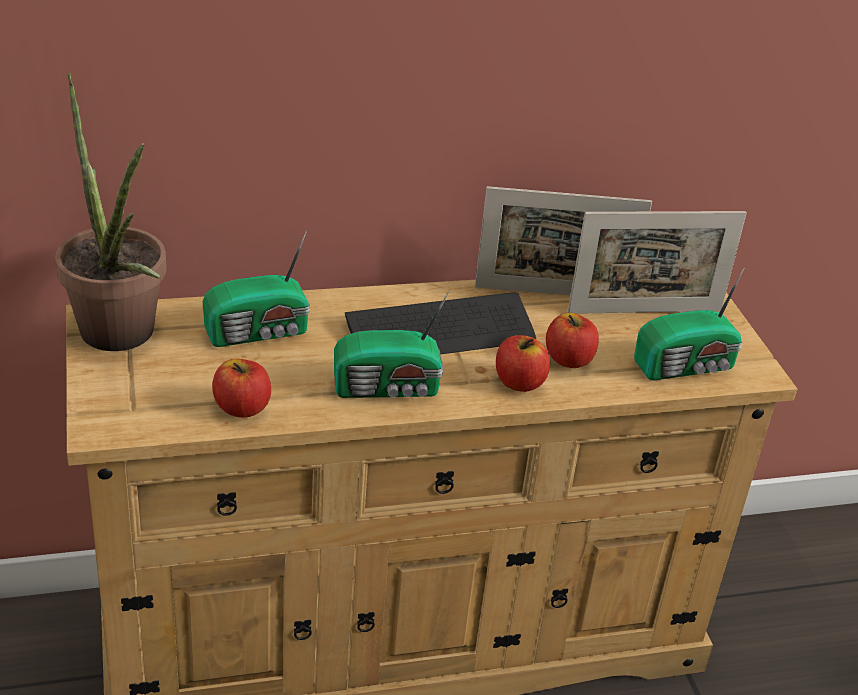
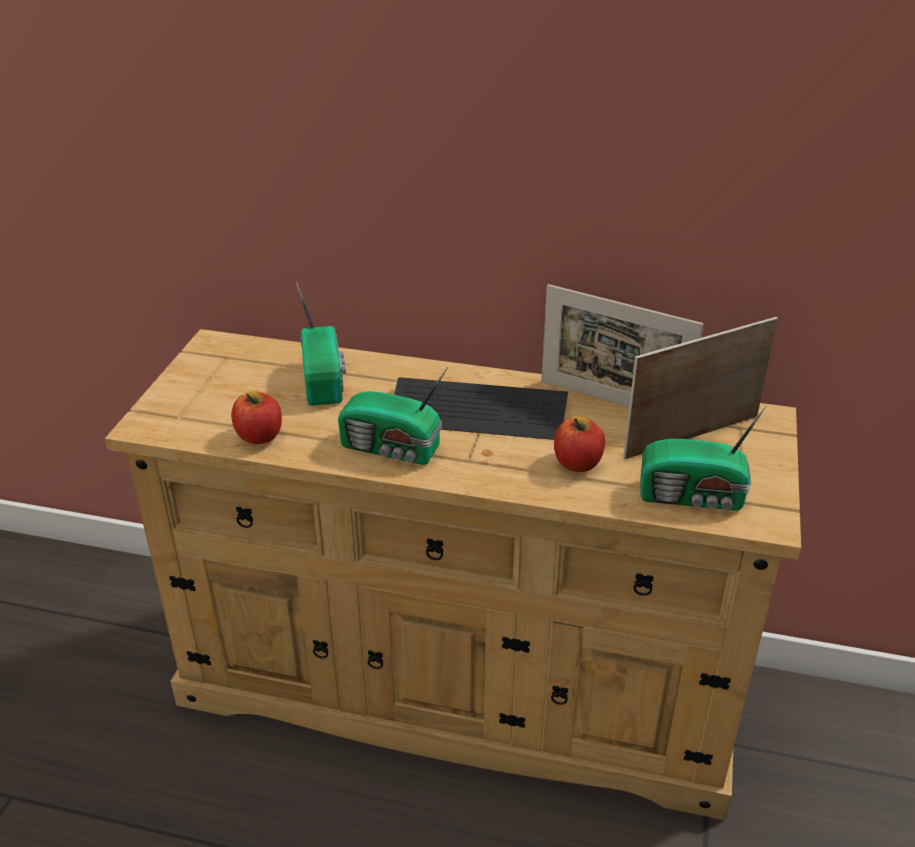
camera: 30 degrees right, 0 degrees up
potted plant [55,73,166,351] -> none
radio [202,230,310,347] -> radio turned 105 degrees counterclockwise [296,282,346,406]
apple [496,335,550,392] -> none
picture frame [568,211,746,314] -> picture frame turned 135 degrees clockwise [623,317,778,459]

